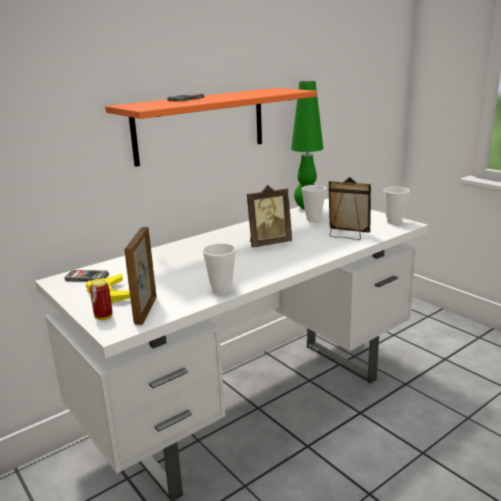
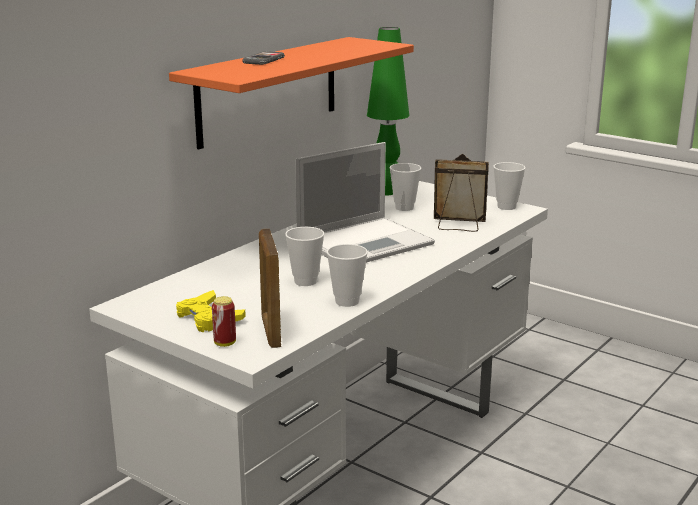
camera: 15 degrees left, 0 degrees up
phone [65,270,109,282] -> none
picture frame [247,185,292,248] -> laptop [295,142,435,263]
none -> cup [285,227,324,286]

